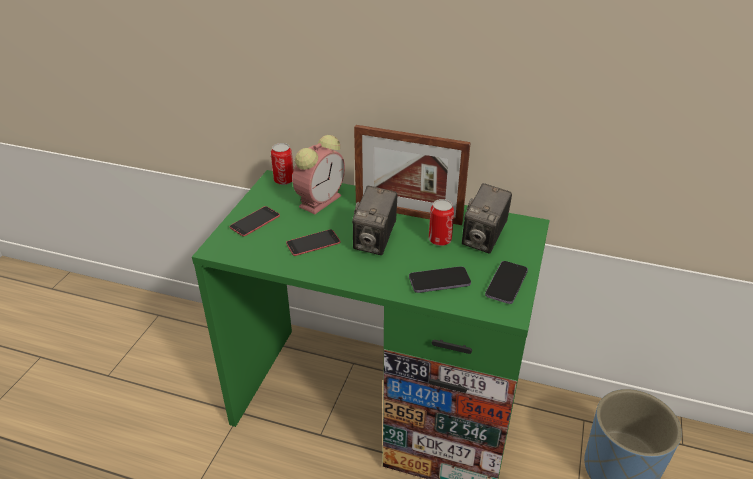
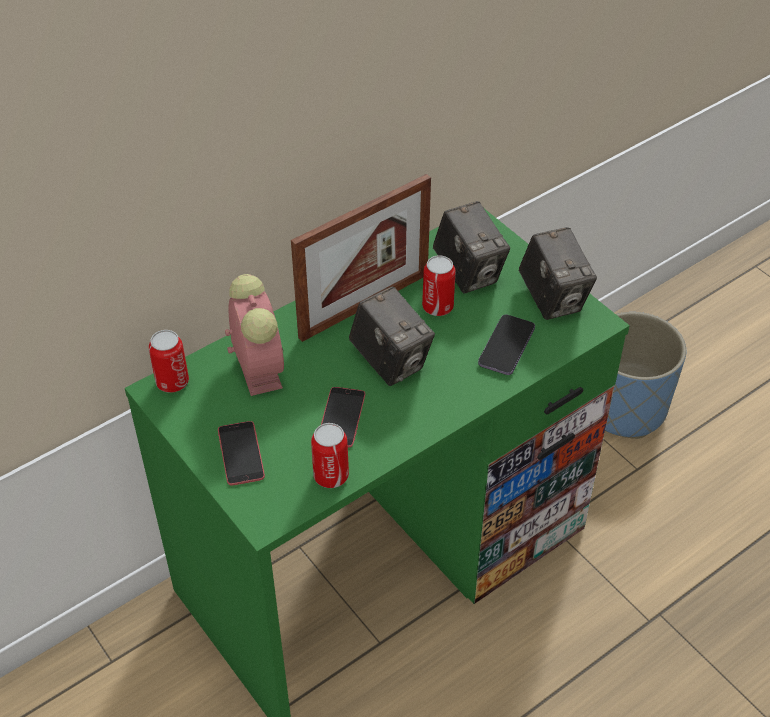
camera: 55 degrees left, 10 degrees up
phone [485,261,528,304] -> camera [519,227,597,320]
none -> can [311,423,349,488]

